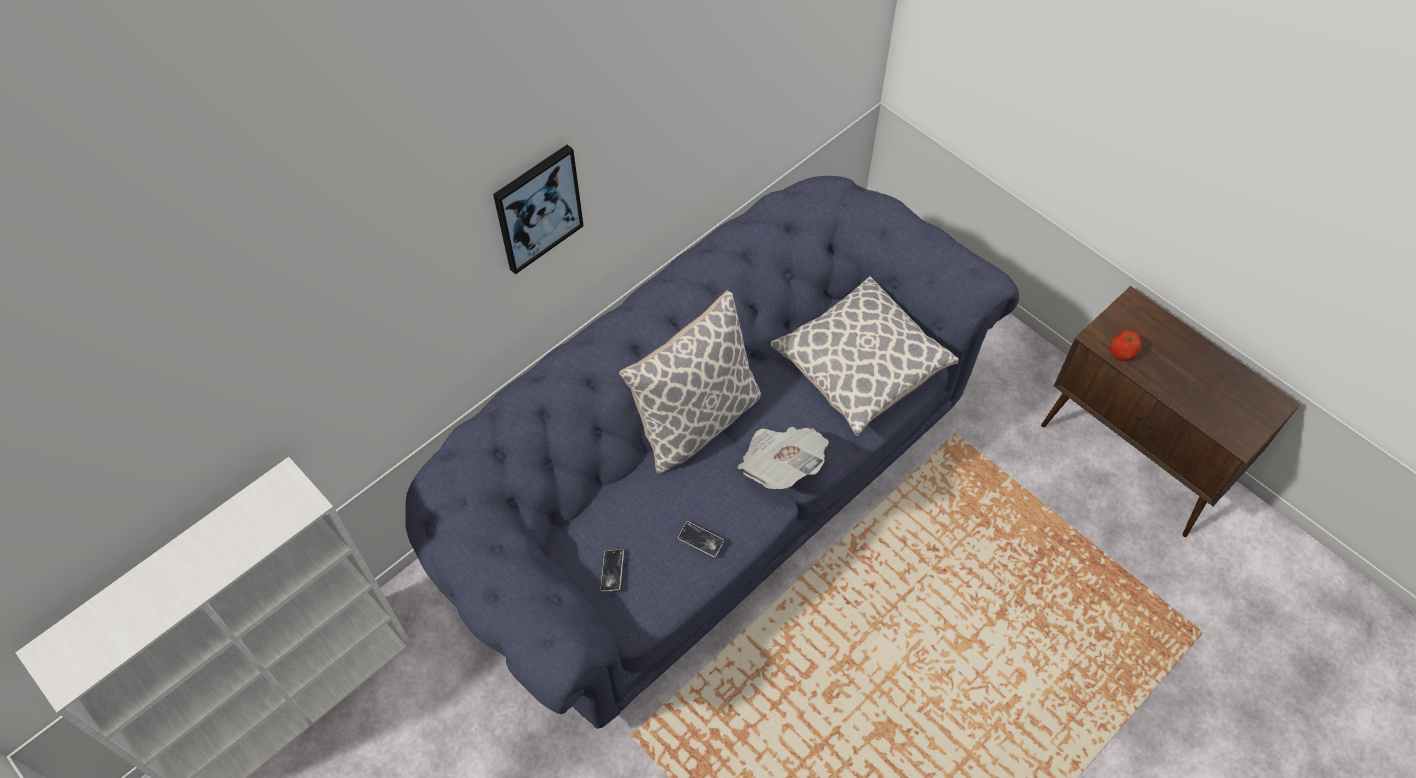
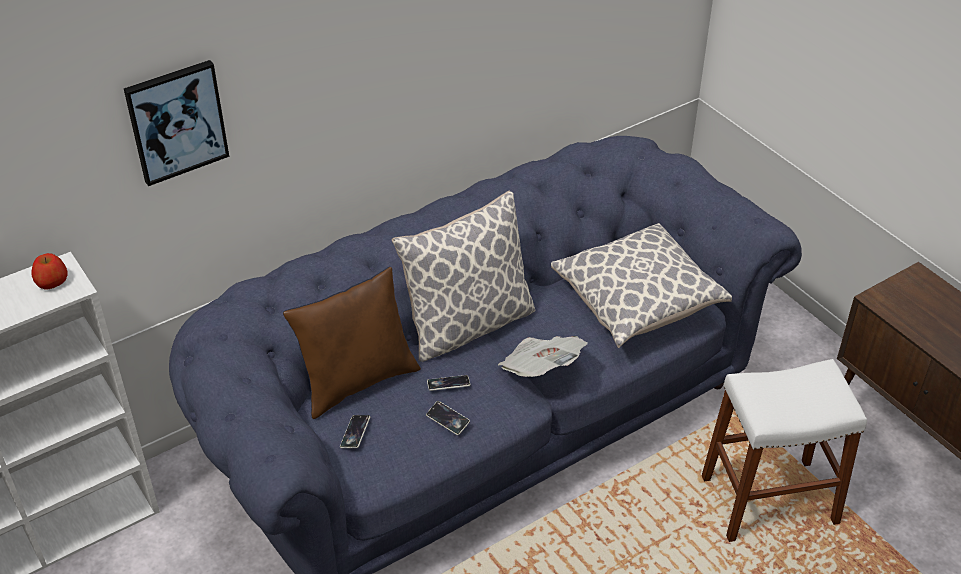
camera: 10 degrees right, 15 degrees down
picture [493,144,584,274] -> picture moved to [124,60,229,186]
apple [1110,330,1142,361] -> apple moved to [31,253,67,290]
none -> brown pillow [283,267,421,419]
none -> phone [427,375,470,391]
none -> white stool [702,359,867,542]

